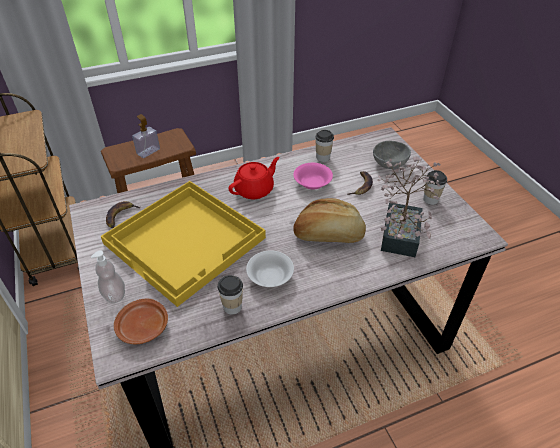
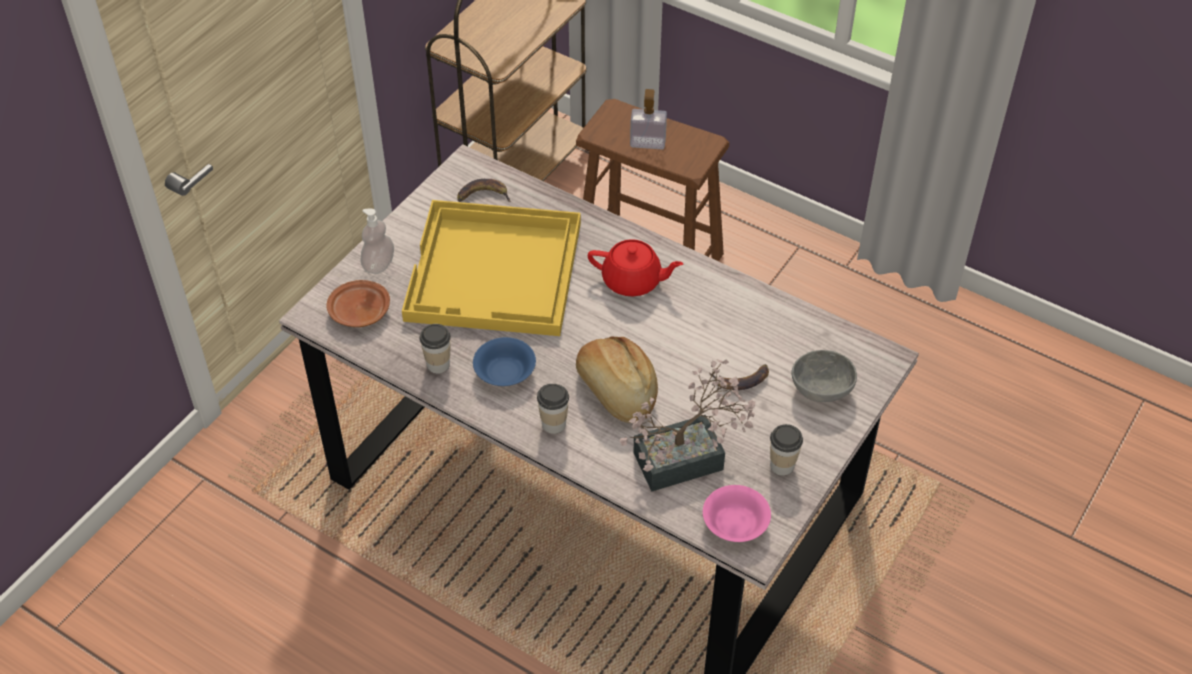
camera: 55 degrees right, 5 degrees up
white bowl [246,250,294,287] -> blue bowl [473,337,536,386]
pink bowl [293,163,333,190] -> pink bowl moved to [703,485,771,542]
cup [315,130,334,162] -> cup moved to [537,384,569,434]

